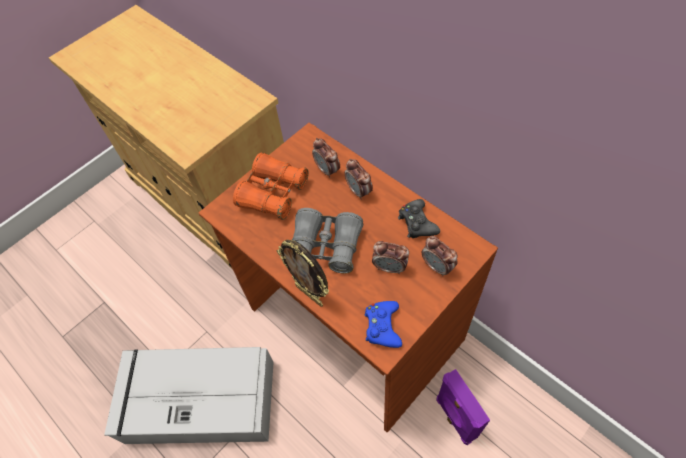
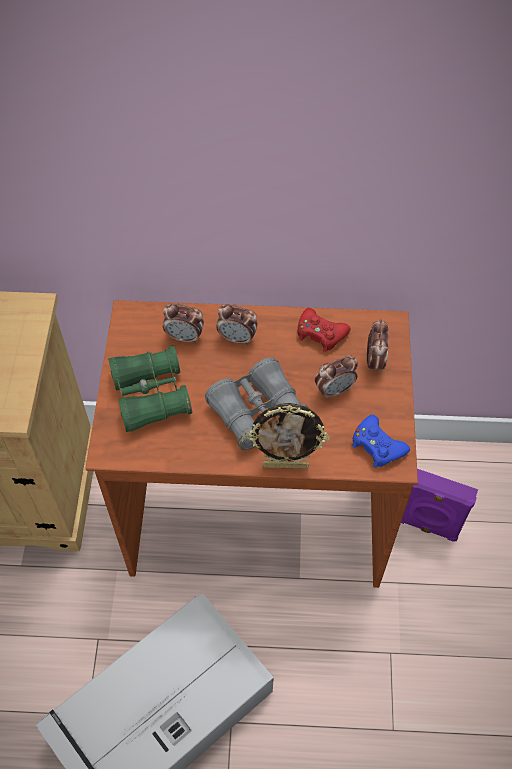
camera: 45 degrees left, 0 degrees up
orange binoculars [233,153,309,220] -> green binoculars [108,345,192,432]
black game controller [398,199,440,238] -> red game controller [298,308,351,352]
alarm clock [421,236,458,277] -> alarm clock turned 90 degrees counterclockwise [367,319,389,373]

